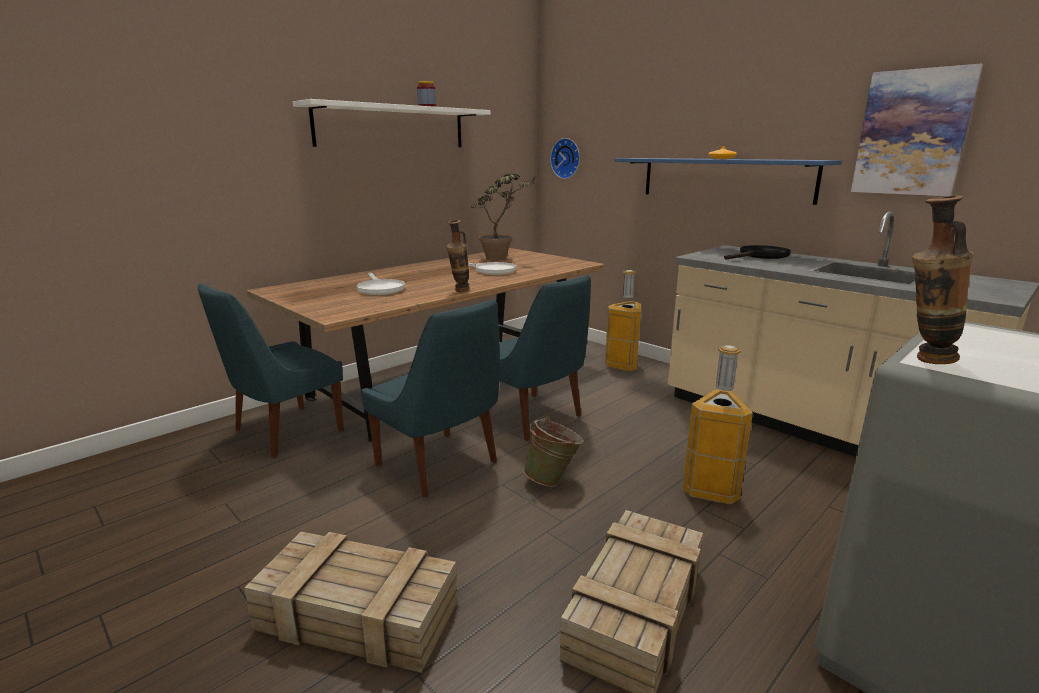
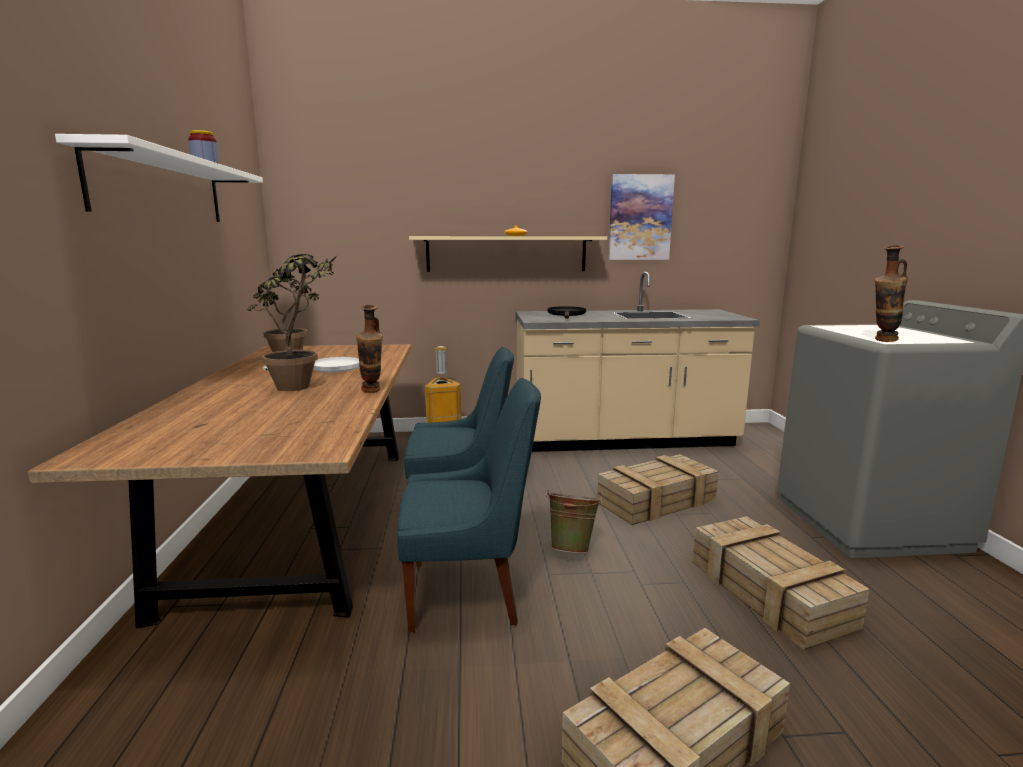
camera: 50 degrees left, 5 degrees down
blue chair [198,283,344,458] -> none
white frying pan [357,273,405,295] -> none
wall clock [550,138,580,179] -> none
blue shelf [614,158,842,205] -> beige shelf [409,236,607,272]
trash can [683,345,753,504] -> crate [597,454,719,525]
none -> potted plant [248,258,333,391]

